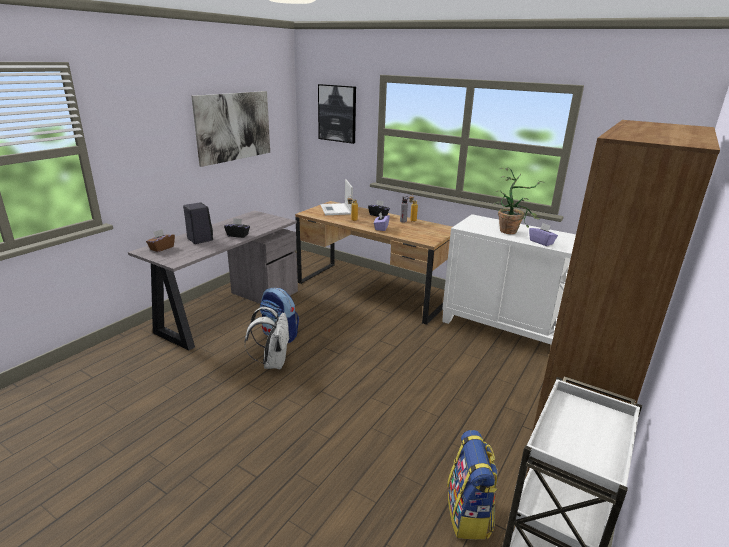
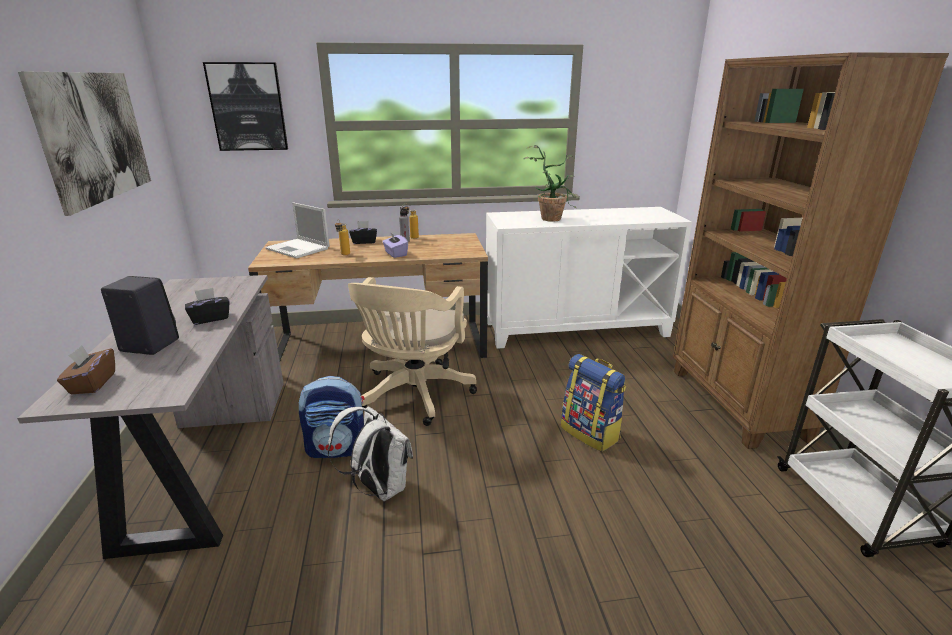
camera: 40 degrees left, 0 degrees up
backpack [447,430,498,540] -> backpack moved to [561,354,626,452]
purple tissue box [529,223,558,246] -> none
none -> beige office chair [348,277,477,426]

